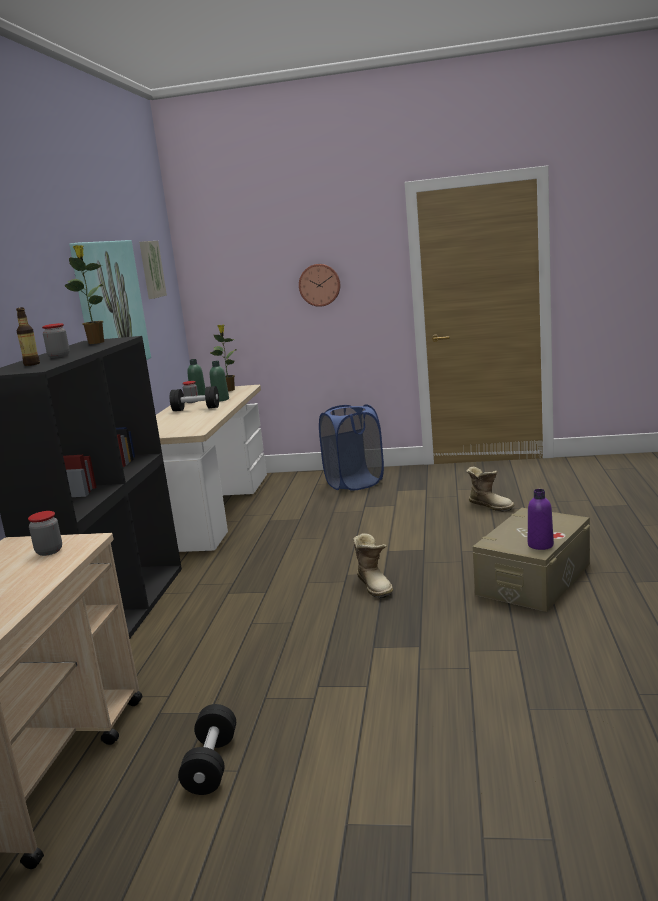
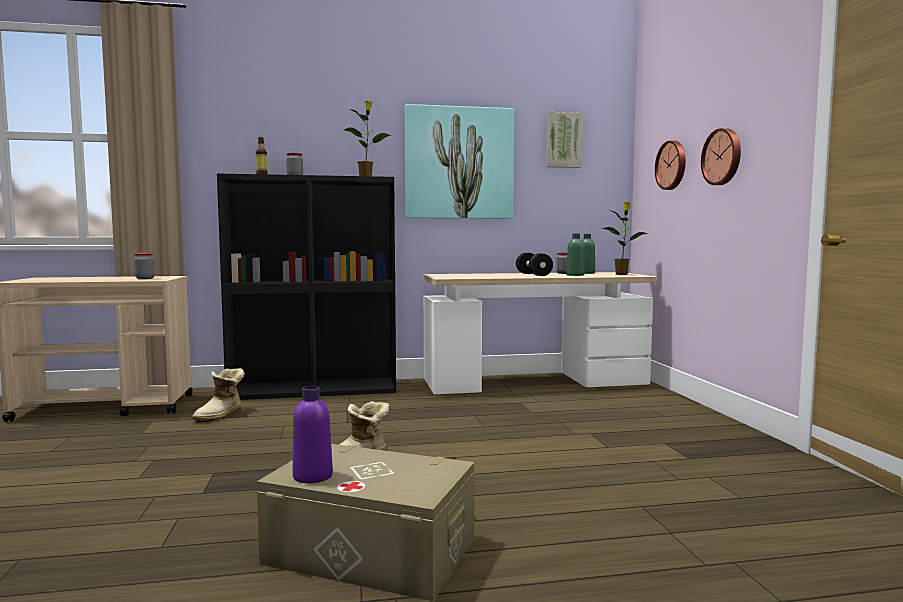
camera: 70 degrees right, 10 degrees down
black dumbbell [178,704,236,795] -> none
blue laundry basket [319,404,384,491] -> none
boot [466,467,514,512] -> boot moved to [192,368,245,422]
none -> wall clock [655,141,686,190]

